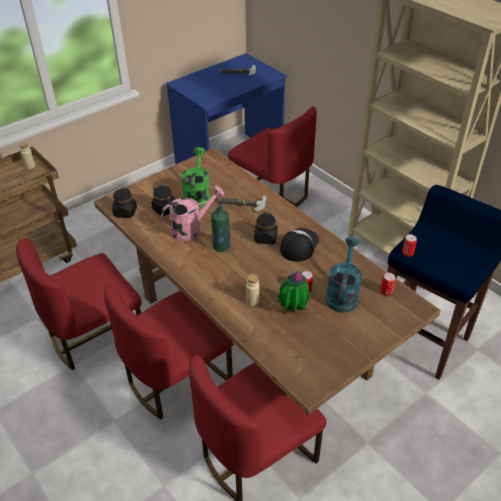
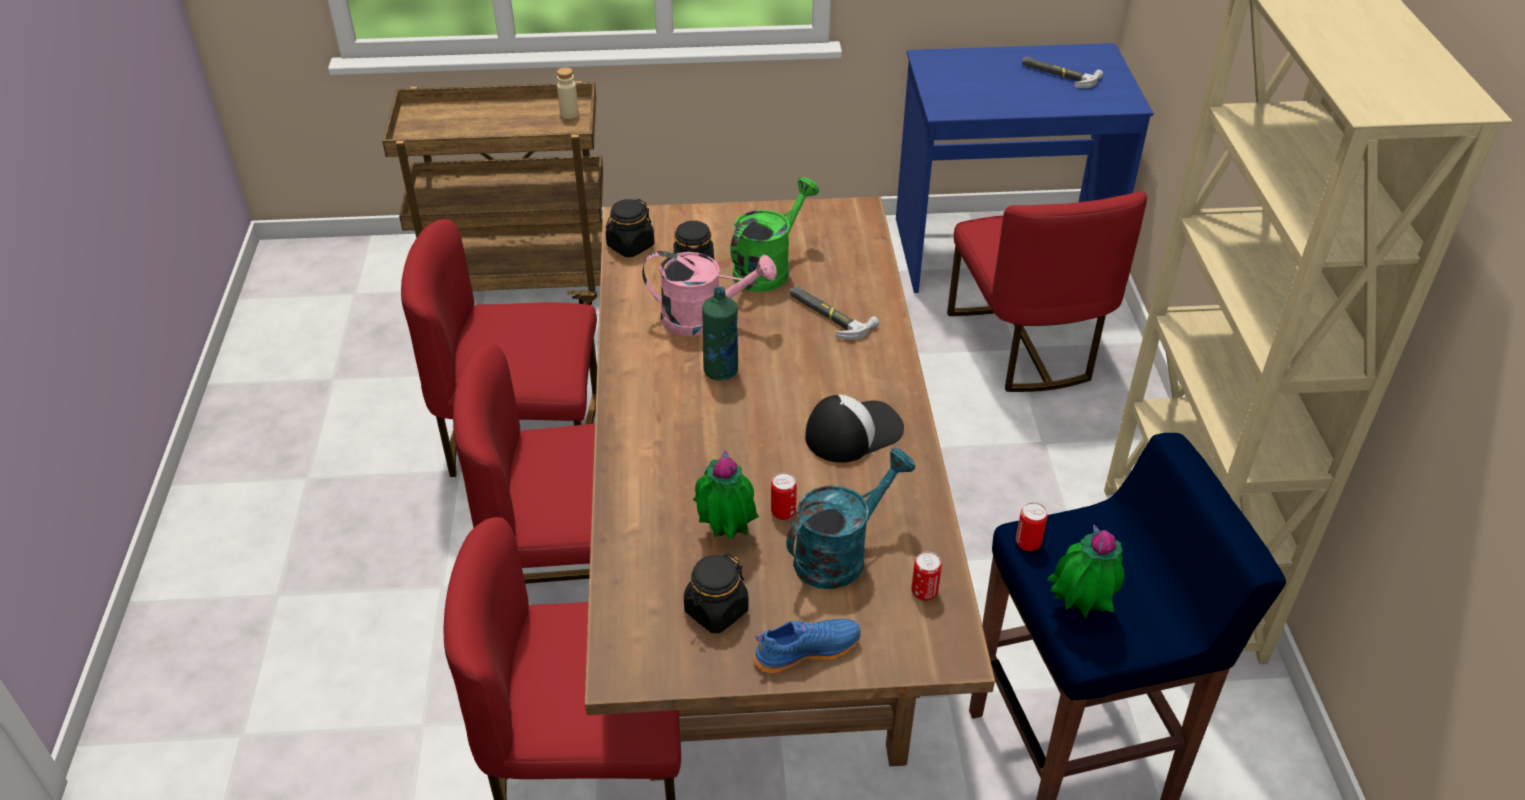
camera: 35 degrees right, 0 degrees up
beige bottle [246,274,260,306] -> none
black jar [254,212,277,244] -> black jar moved to [684,554,749,633]
none -> blue shoe [754,619,861,674]
none -> potted plant [1047,525,1124,618]

